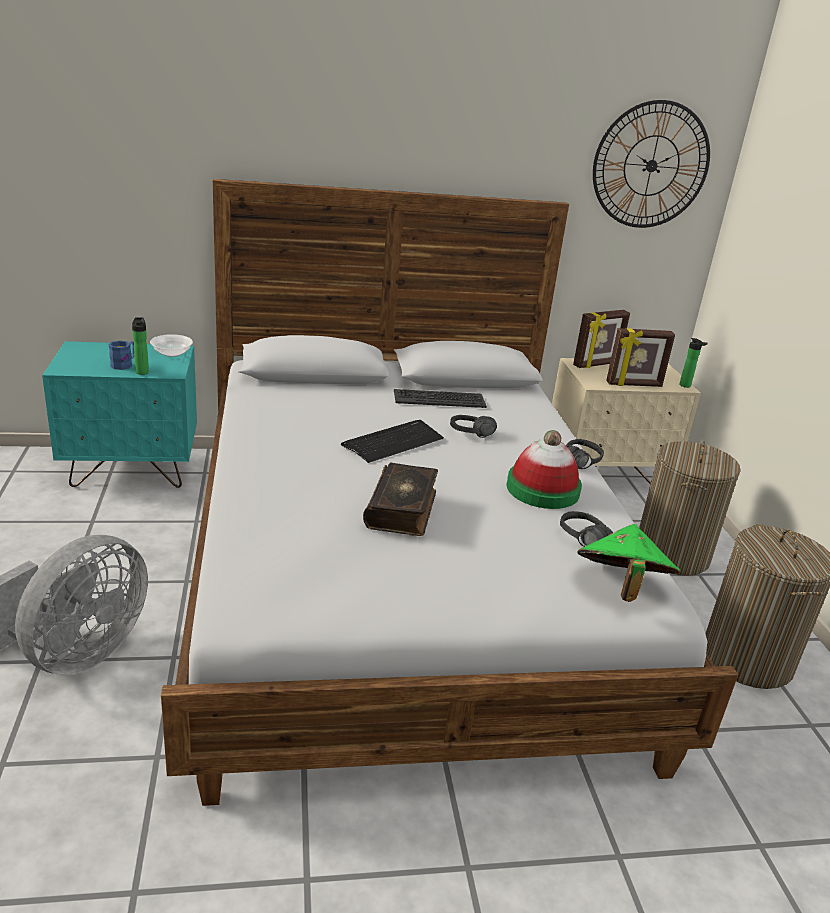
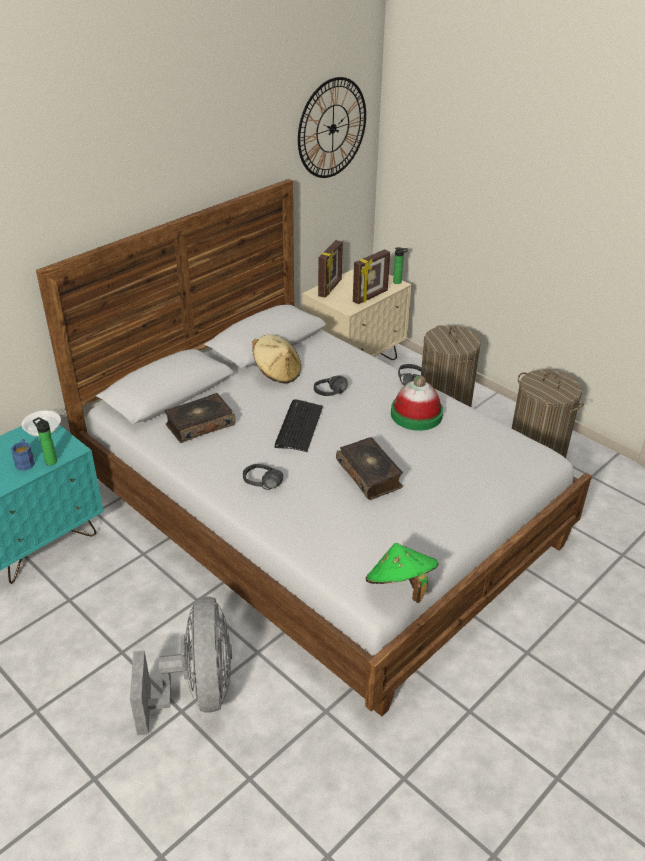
camera: 35 degrees left, 10 degrees up
keyboard [394,389,487,408] -> beige hat [252,335,301,383]
black headphones [560,511,613,547] -> black headphones moved to [243,464,283,490]
green hat [577,524,680,602] -> green hat moved to [366,543,439,603]
none -> book [164,393,236,443]

